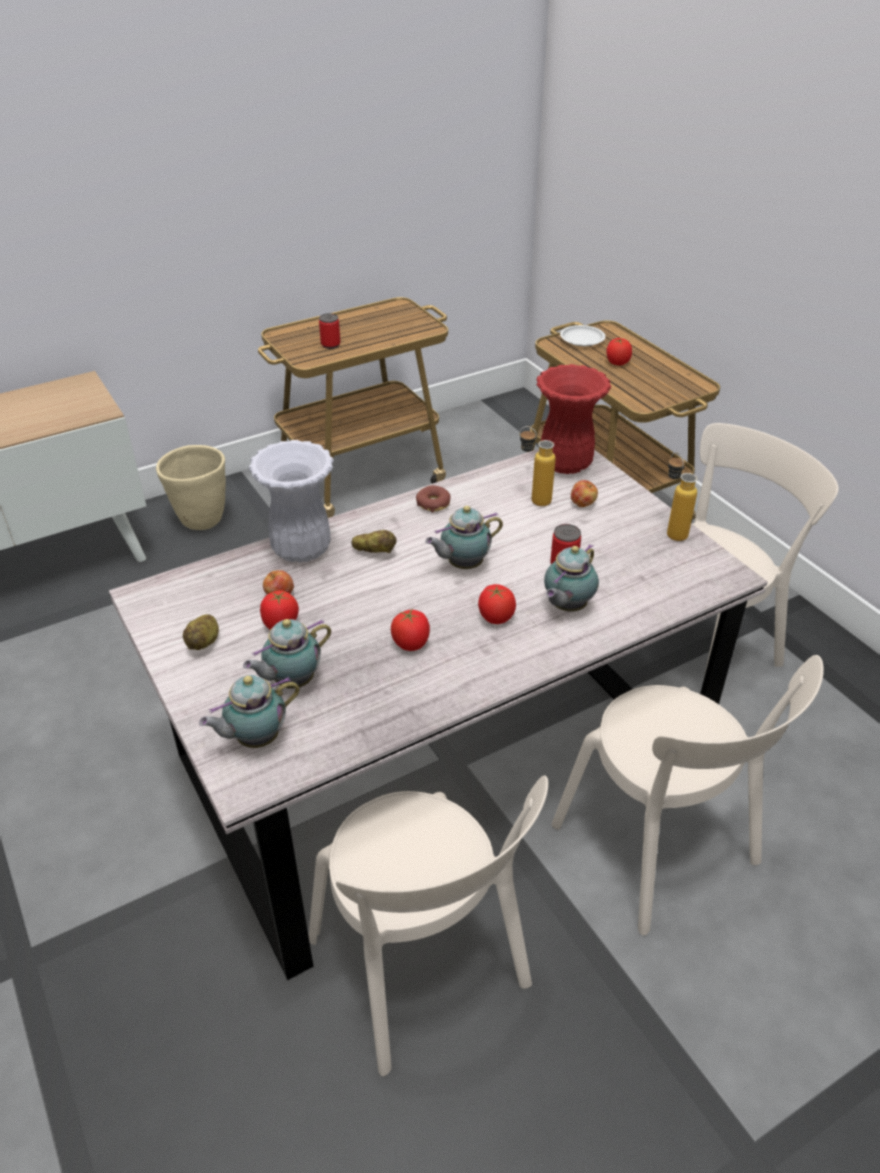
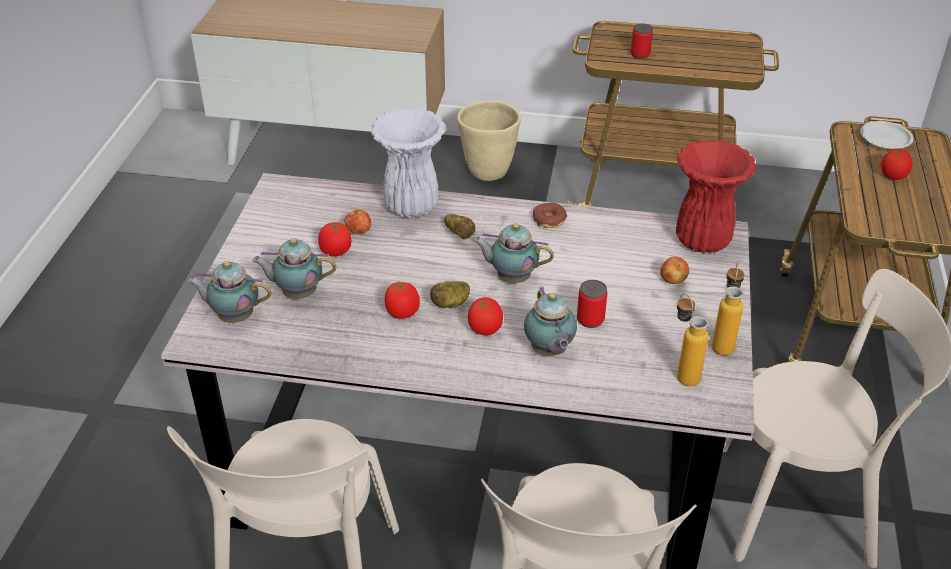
camera: 40 degrees right, 0 degrees up
potato [183,614,219,650] -> potato moved to [430,281,470,308]
bottle [520,426,556,506] -> bottle moved to [677,293,709,386]
teapot [544,544,599,612] -> teapot turned 90 degrees counterclockwise [524,287,577,356]

